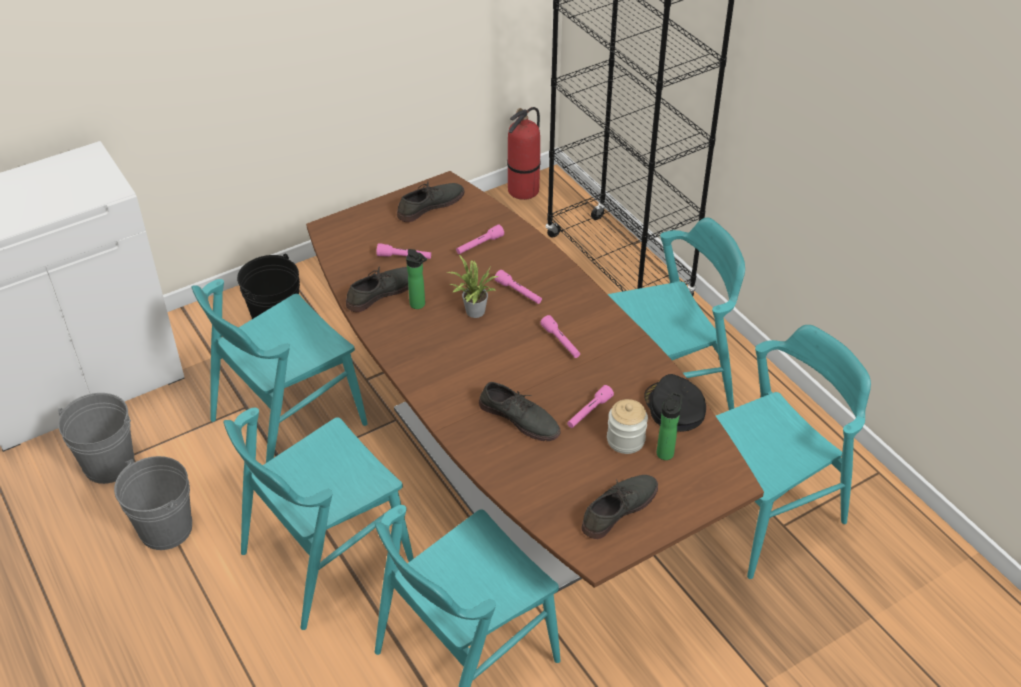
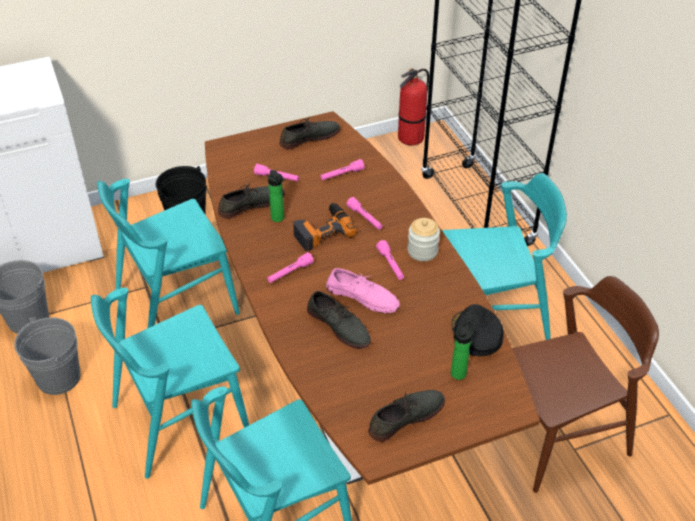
camera: 10 degrees right, 0 degrees up
potted plant [446,255,499,318] -> power drill [293,203,357,251]
pink flashlight [567,385,614,428] -> pink flashlight moved to [268,252,314,283]
jar [607,399,648,454] -> jar moved to [408,218,440,261]
turquoise chair [716,325,871,579] -> brown chair [512,276,659,493]
none -> pink shoe [326,268,400,313]

